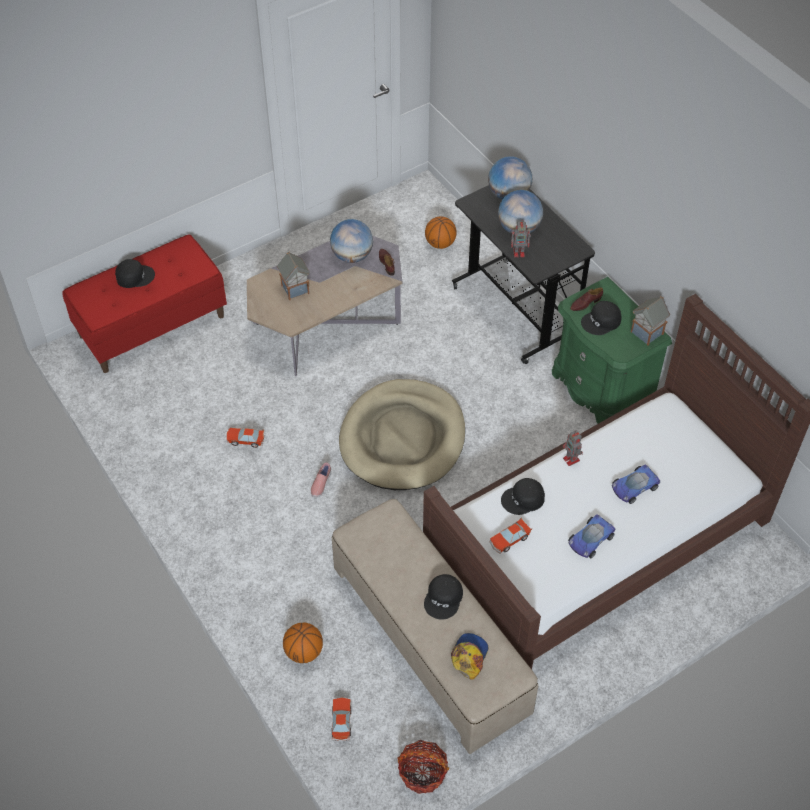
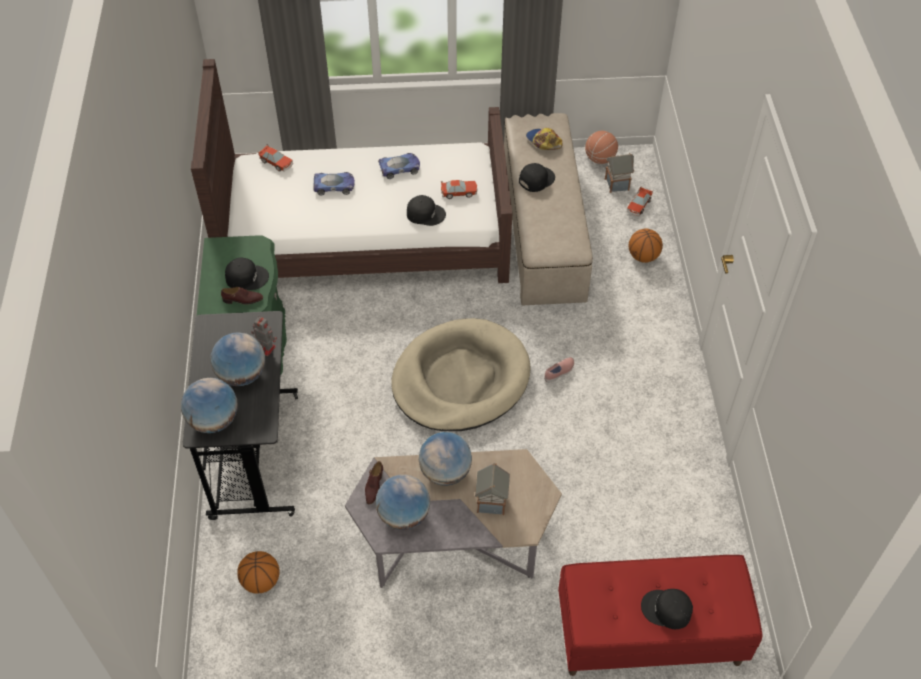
camera: 150 degrees left, 0 degrees up
toy car [227,428,265,448] -> toy car moved to [258,145,293,172]
basket [398,740,449,794] -> basketball [585,131,618,164]
cap [451,633,488,680] -> cap turned 90 degrees clockwise [526,128,562,150]
toy robot [563,430,583,466] -> none
toy house [630,296,670,345] -> toy house moved to [605,153,634,193]
none -> globe [419,432,472,486]

